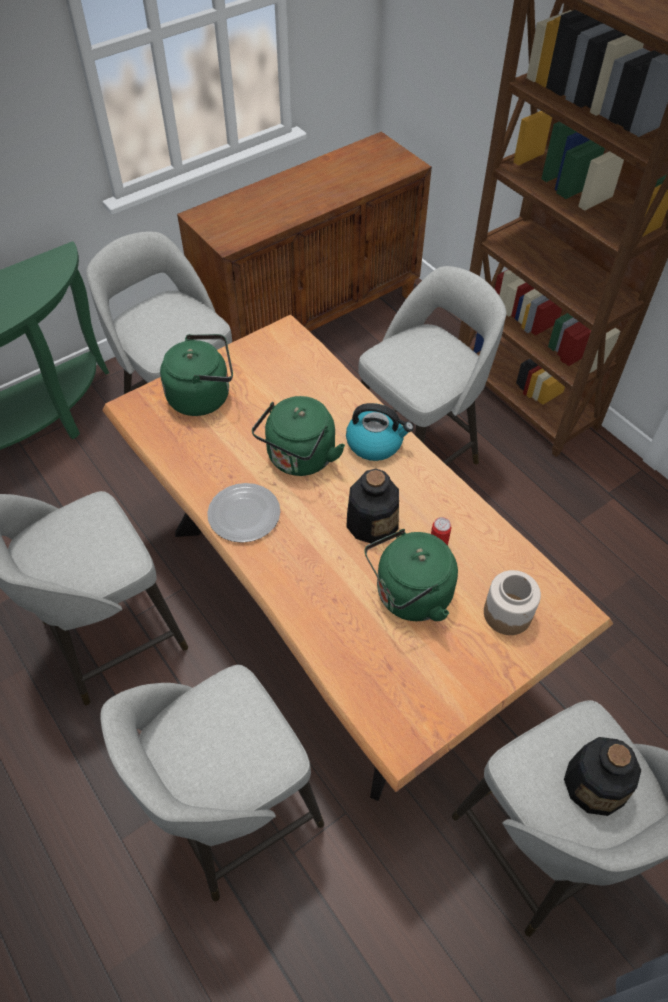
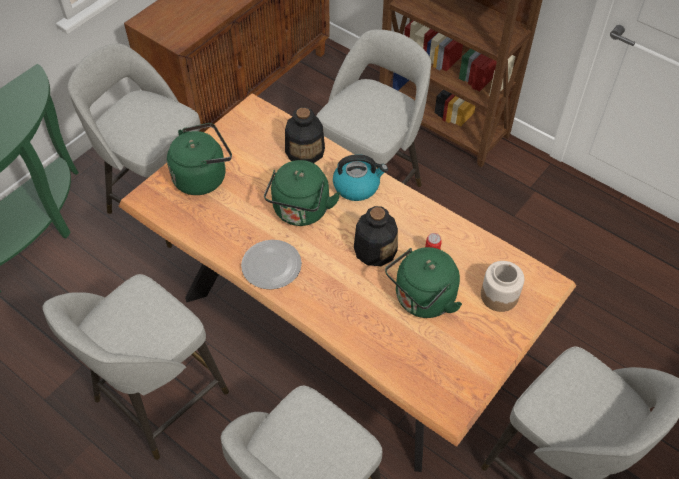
camera: 15 degrees left, 0 degrees up
bottle [564,737,641,816] -> bottle moved to [285,107,325,163]

